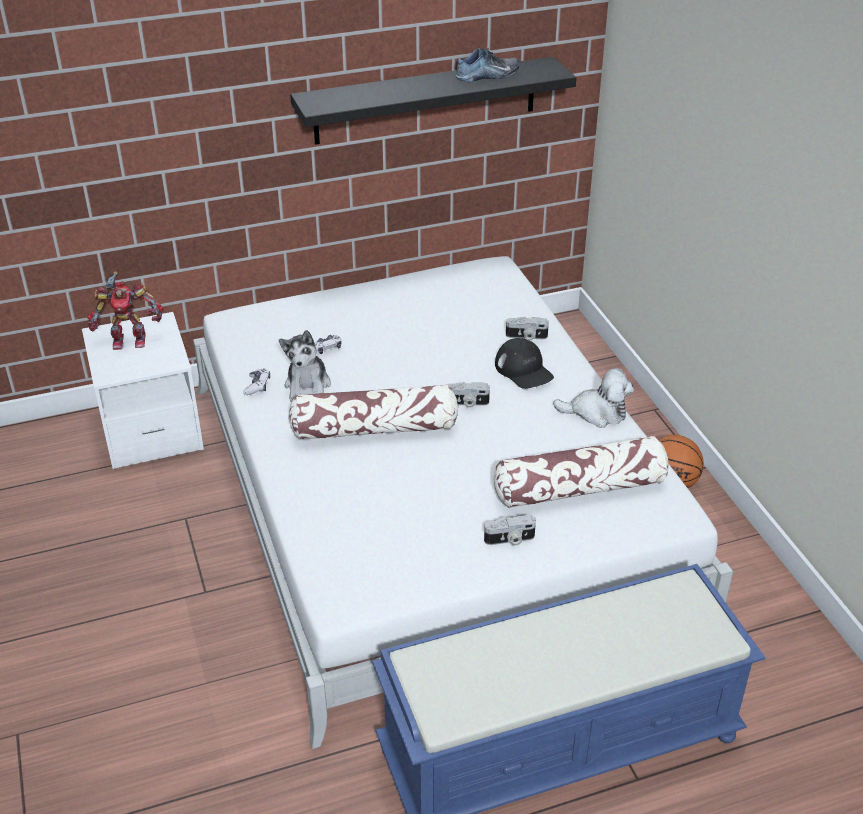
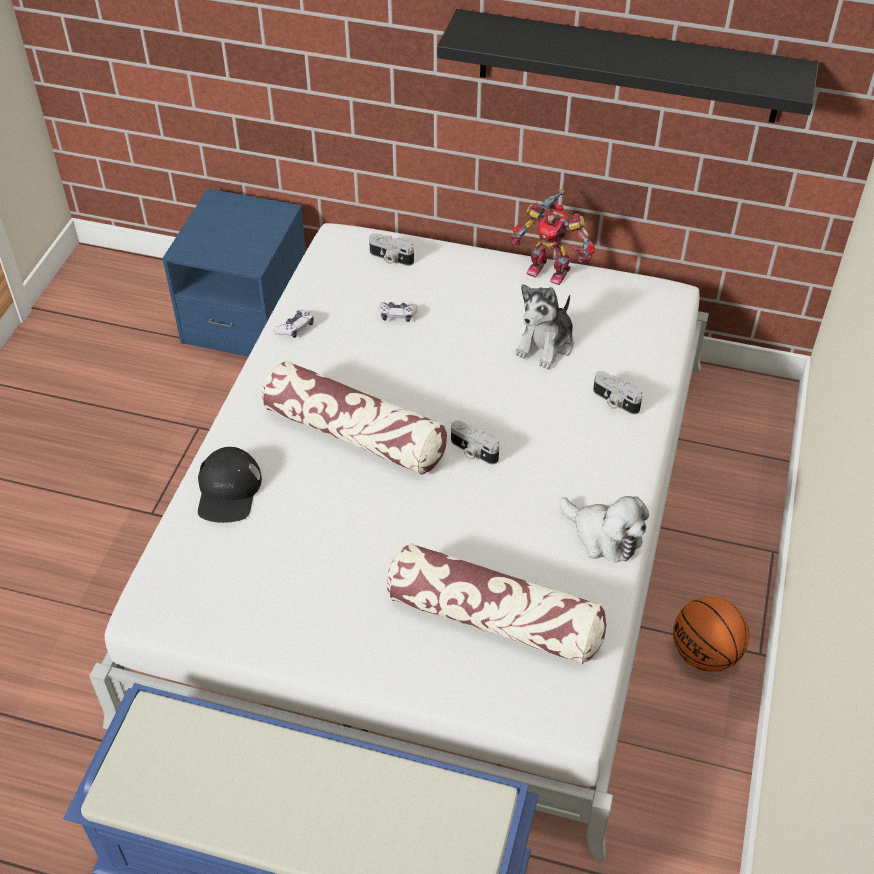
camera: 35 degrees right, 10 degrees up
white nightstand [82,312,204,469] -> blue nightstand [162,189,306,357]
toy robot [87,271,163,350] -> toy robot moved to [511,189,595,285]
plush toy [279,330,331,402] -> plush toy moved to [515,284,574,369]
shoe [456,48,519,82] -> none
camera [484,515,536,546] -> camera moved to [369,233,414,266]
black cap [495,338,554,389] -> black cap moved to [198,447,262,523]

